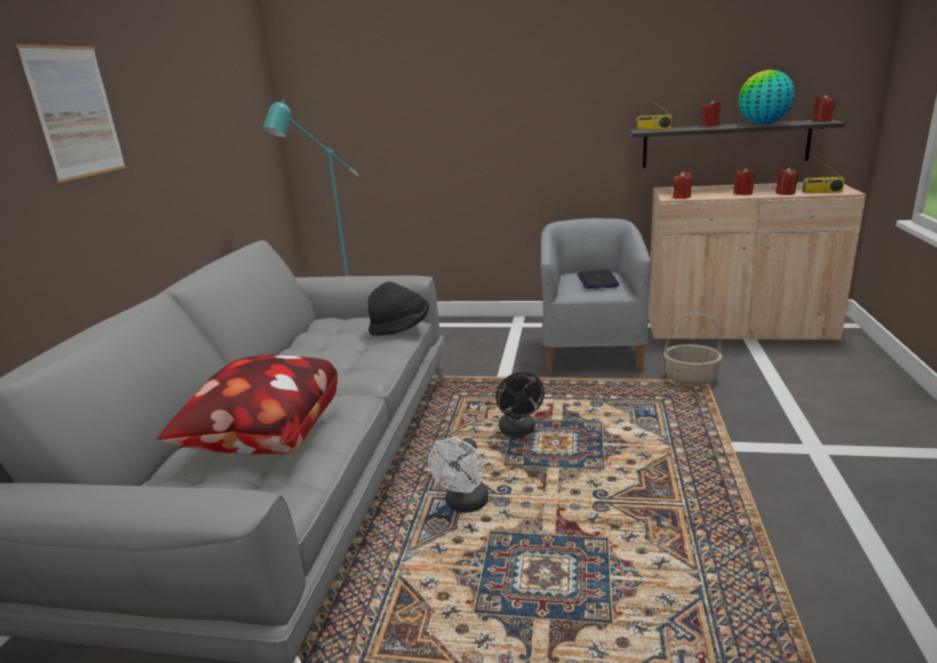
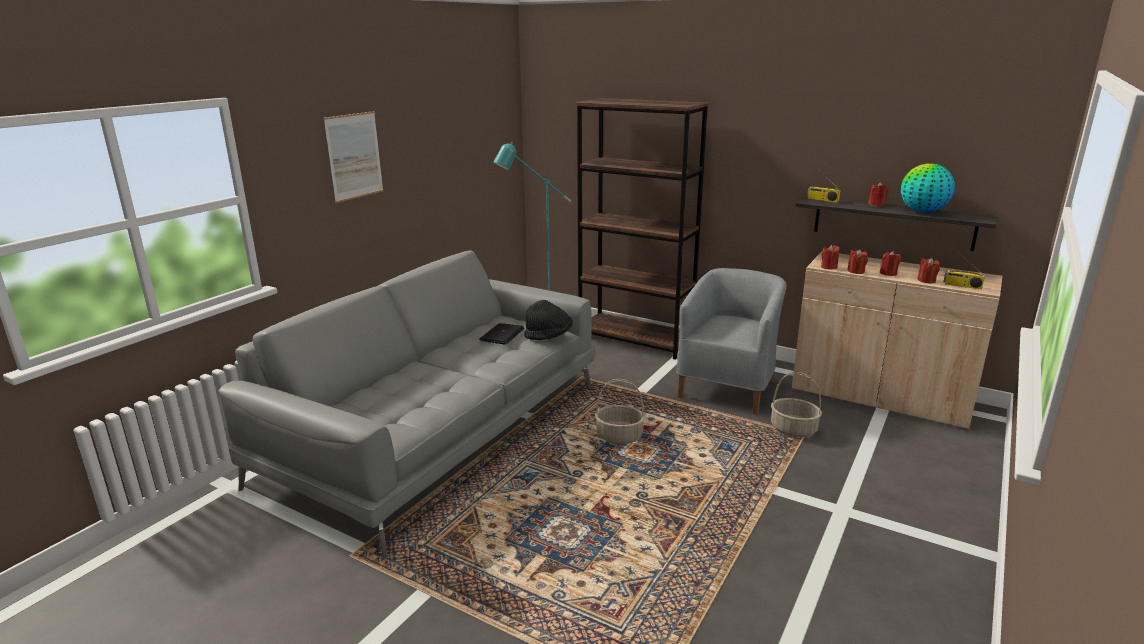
camera: 20 degrees right, 0 degrees up
pillow [157,355,338,455] -> none
white fan [428,438,488,512] -> none
black fan [496,372,544,437] -> basket [595,379,645,444]
laptop [577,269,620,289] -> laptop moved to [479,323,524,345]
red candle [812,94,835,122] -> red candle moved to [847,249,868,274]
none -> brown bookcase [576,98,709,360]

